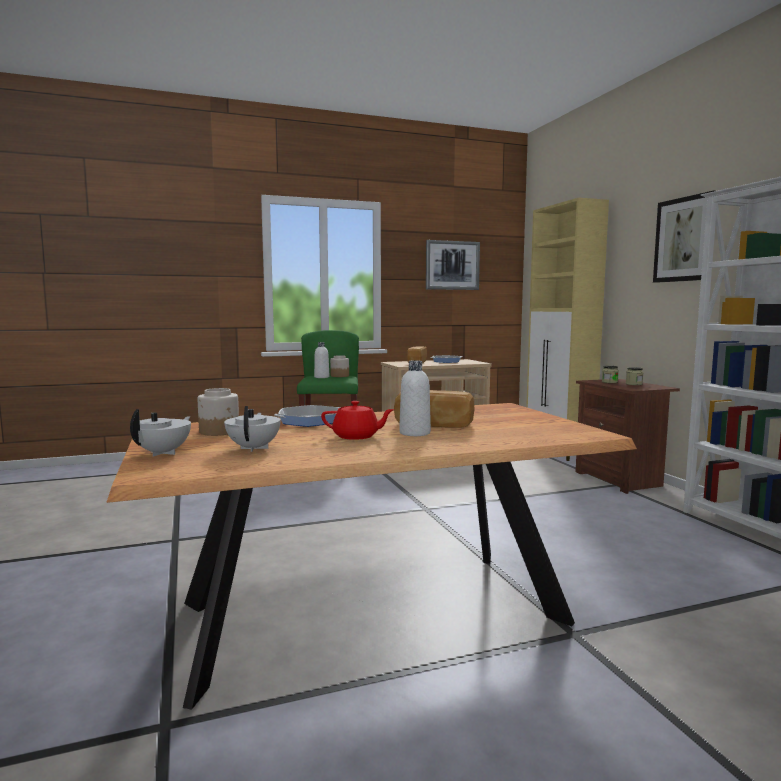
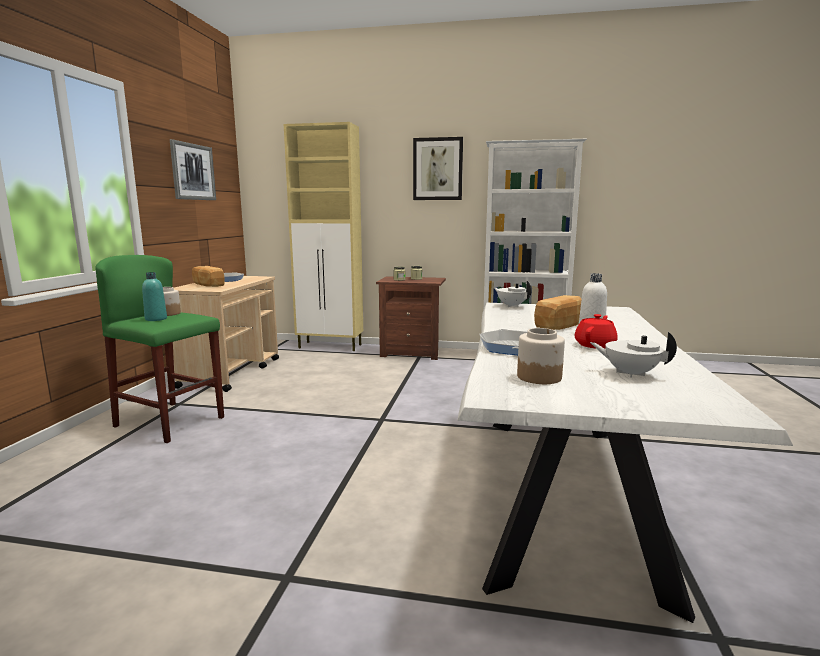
camera: 60 degrees left, 5 degrees up
brown dining table [107,403,637,709] -> white dining table [458,303,793,623]
white teapot [130,409,191,457] -> white teapot moved to [493,281,532,307]
white bottle [314,342,329,378] -> turquoise bottle [142,272,167,321]

